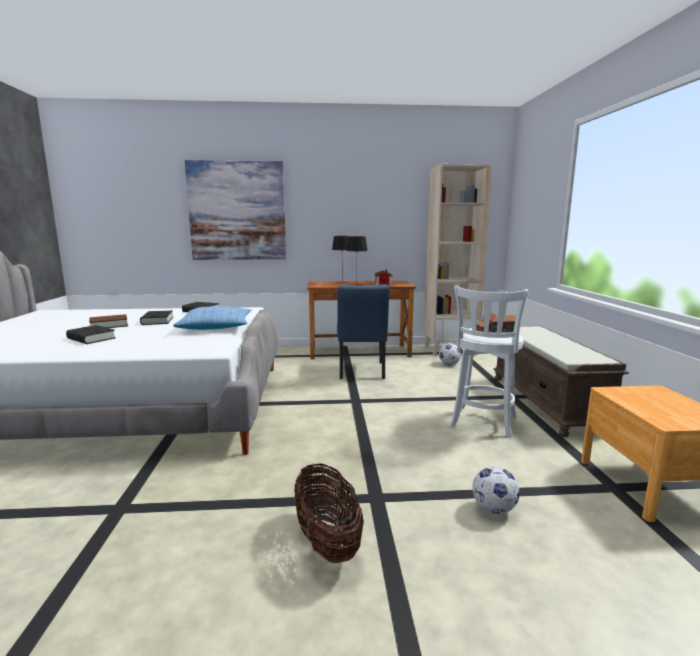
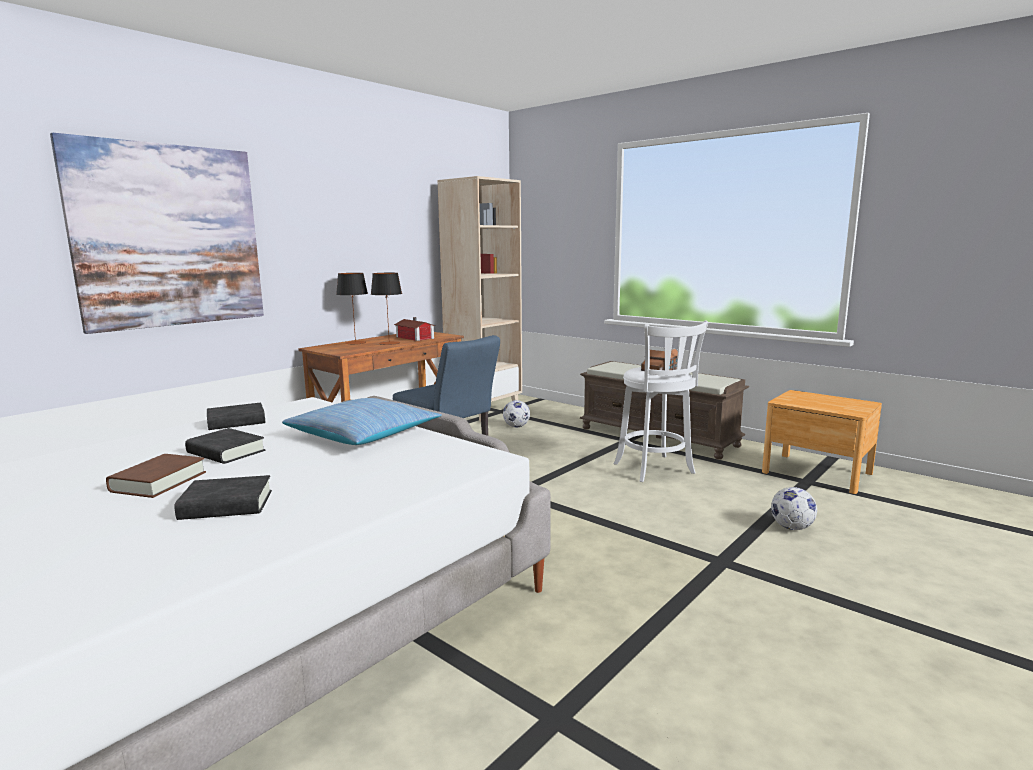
camera: 45 degrees left, 0 degrees up
basket [294,463,364,563] -> none

